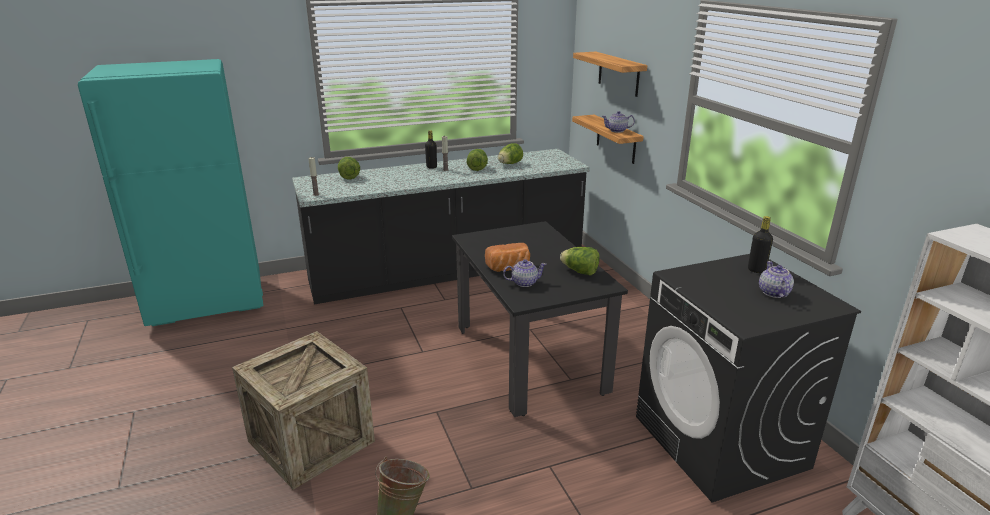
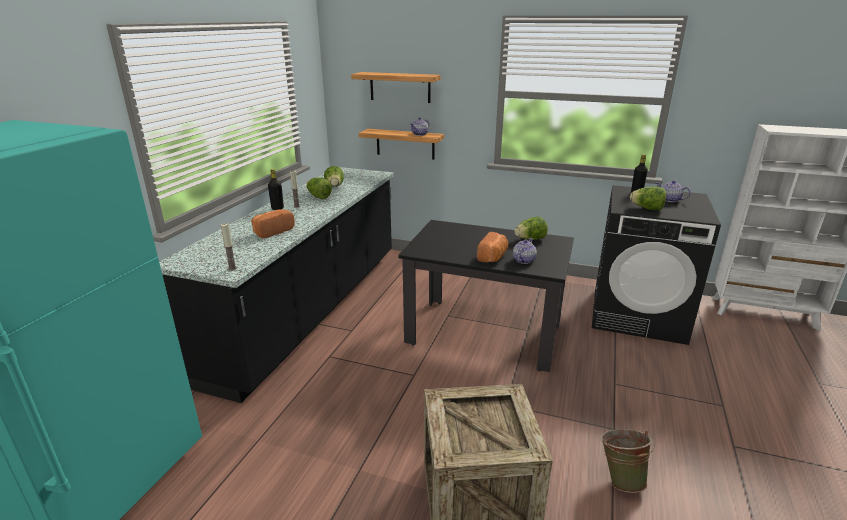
camera: 50 degrees left, 0 degrees up
lettuce [338,157,360,179] -> lettuce moved to [630,186,666,211]
none -> bread [251,209,294,238]

